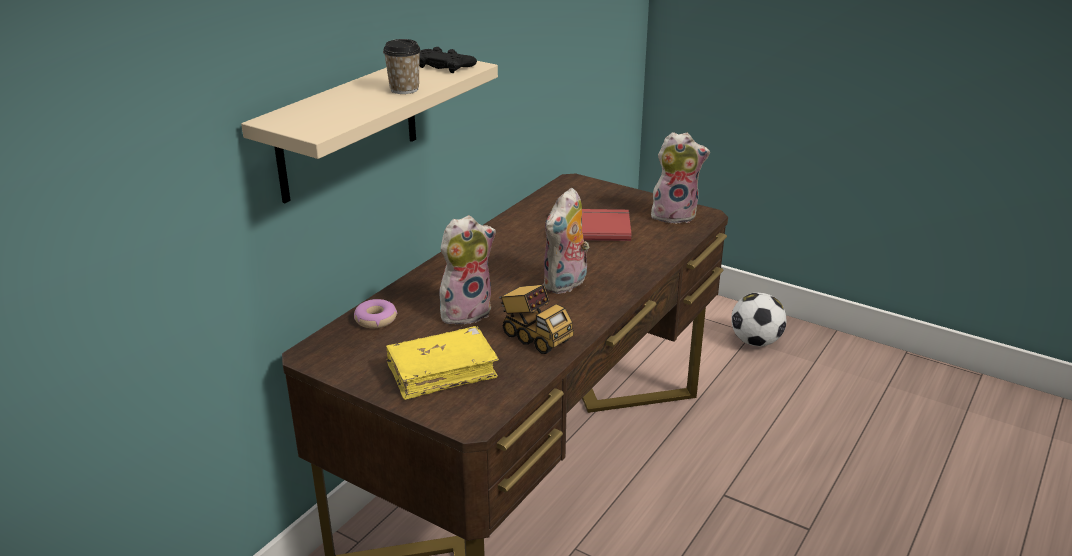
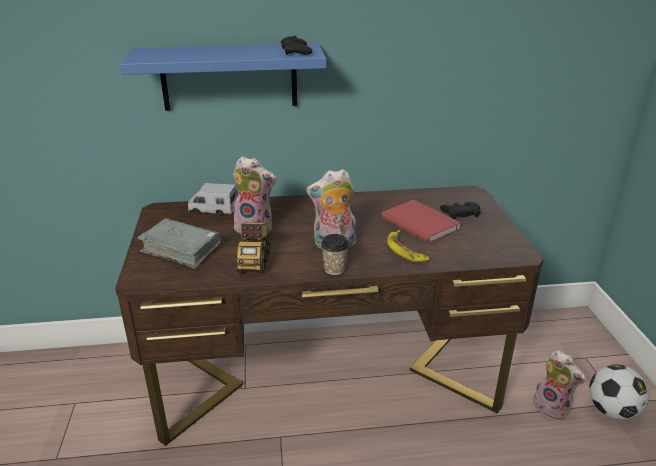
camera: 50 degrees right, 0 degrees up
beige shelf [241,61,498,203] -> blue shelf [120,44,326,111]
donut [354,299,397,328] -> toy truck [188,183,237,216]
cup [383,39,421,94] -> cup moved to [321,234,349,275]
yellow book [386,326,499,400] -> grey book [138,218,221,269]
plush toy [651,132,710,224] -> plush toy moved to [533,350,586,420]
none -> banana [387,230,429,262]
none -> black game controller [440,202,481,219]

